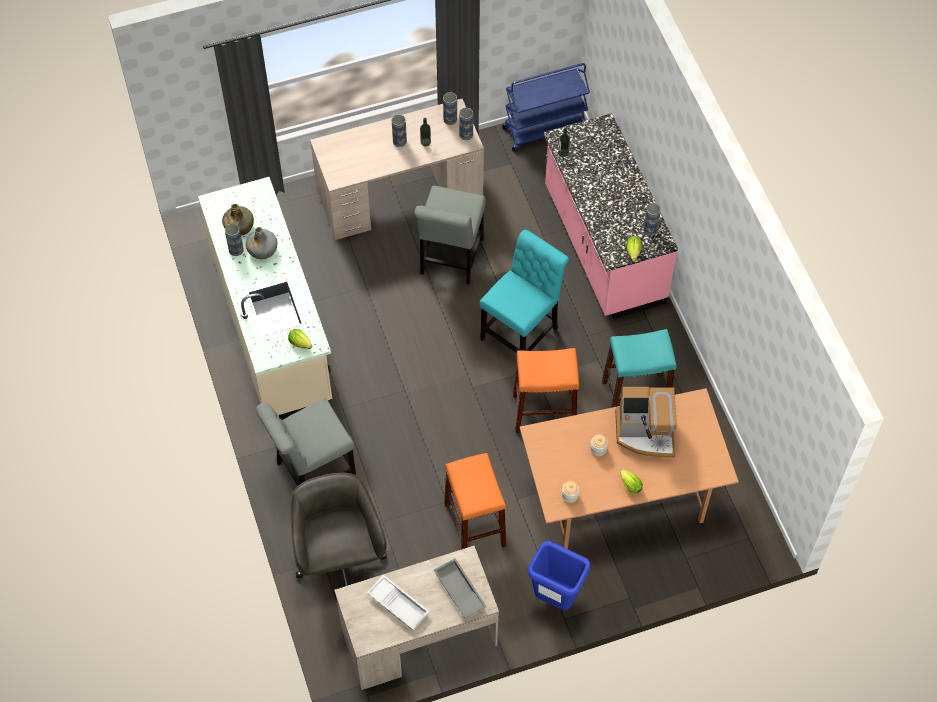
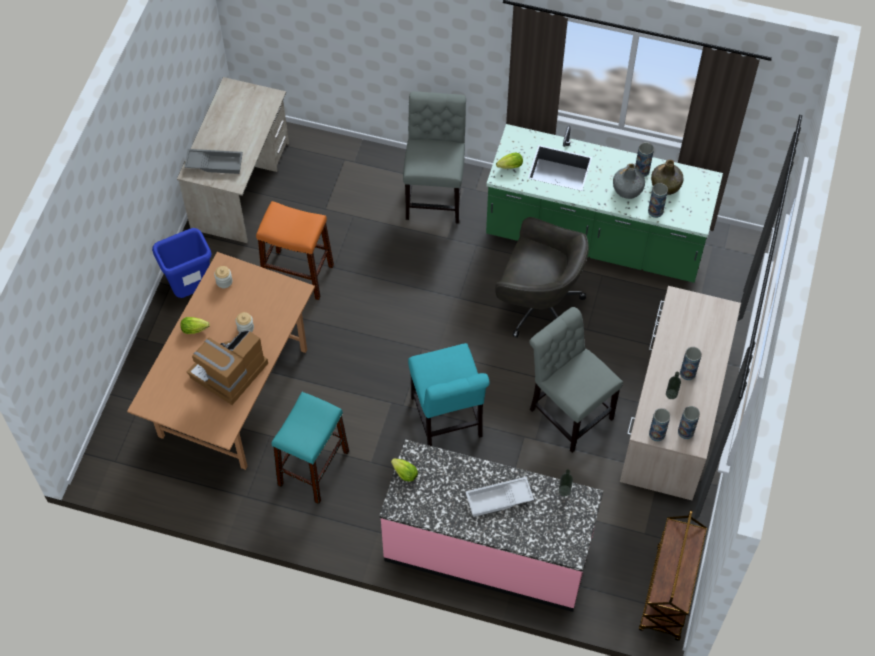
camera: 125 degrees right, 0 degrees up
beige counter [198,177,332,420] -> green counter [486,124,723,283]
grey office chair [291,473,387,586] -> grey office chair moved to [495,217,589,338]
white tray [367,575,430,631] -> white tray moved to [466,477,534,517]
blue cart [502,63,590,151] -> brown cart [639,510,707,641]
orange stool [513,348,579,433] -> none
vase [643,203,661,236] -> vase moved to [648,183,668,218]

